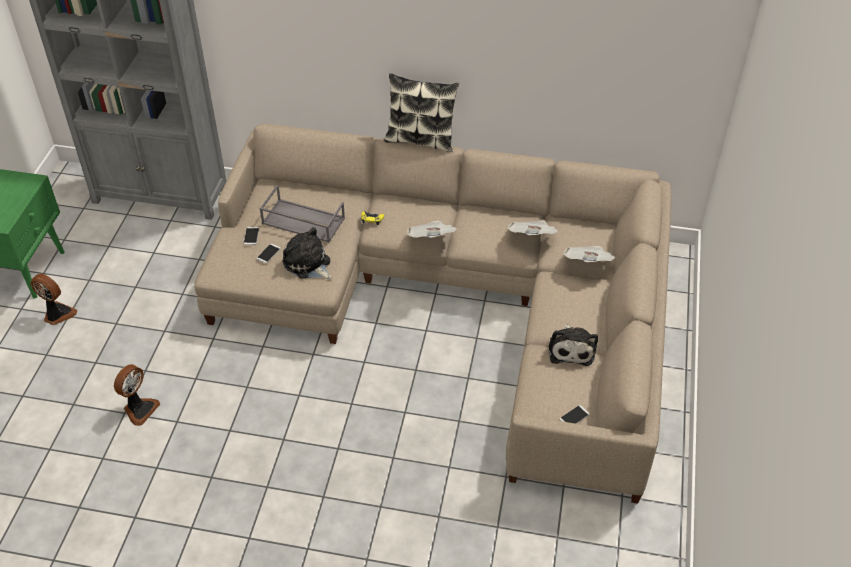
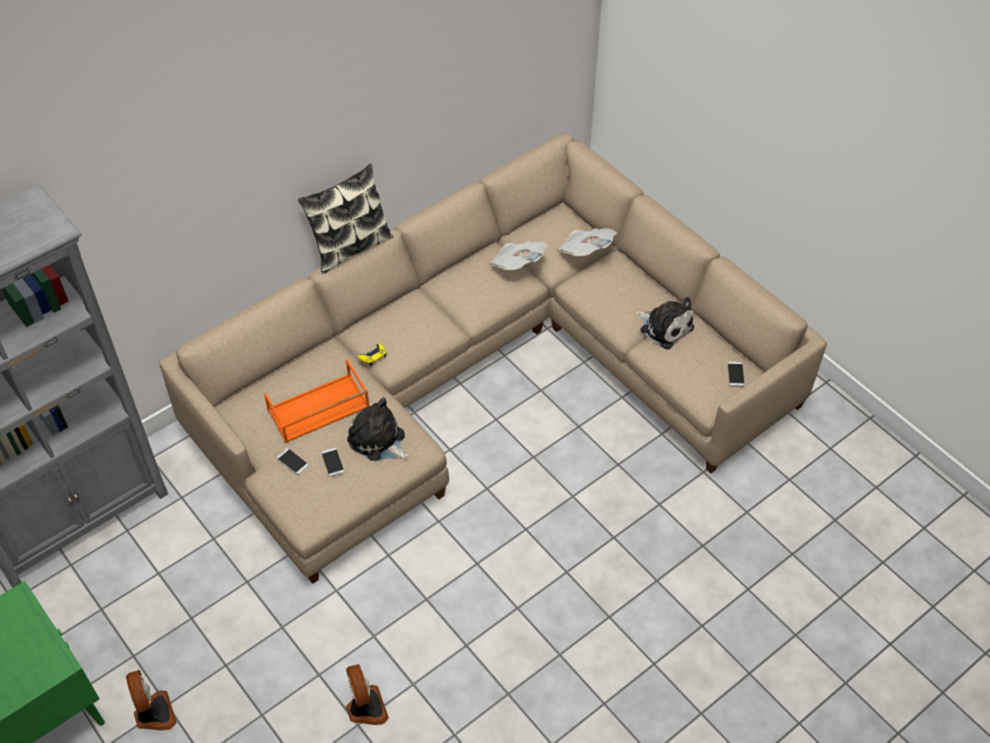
camera: 50 degrees left, 5 degrees up
fan [31,273,77,325] -> fan turned 90 degrees clockwise [126,670,177,730]
grey tray [259,185,345,243] -> orange tray [264,359,370,443]
plush toy [283,227,332,279] -> plush toy turned 45 degrees clockwise [347,398,410,461]
newspaper [407,220,457,238] -> none

